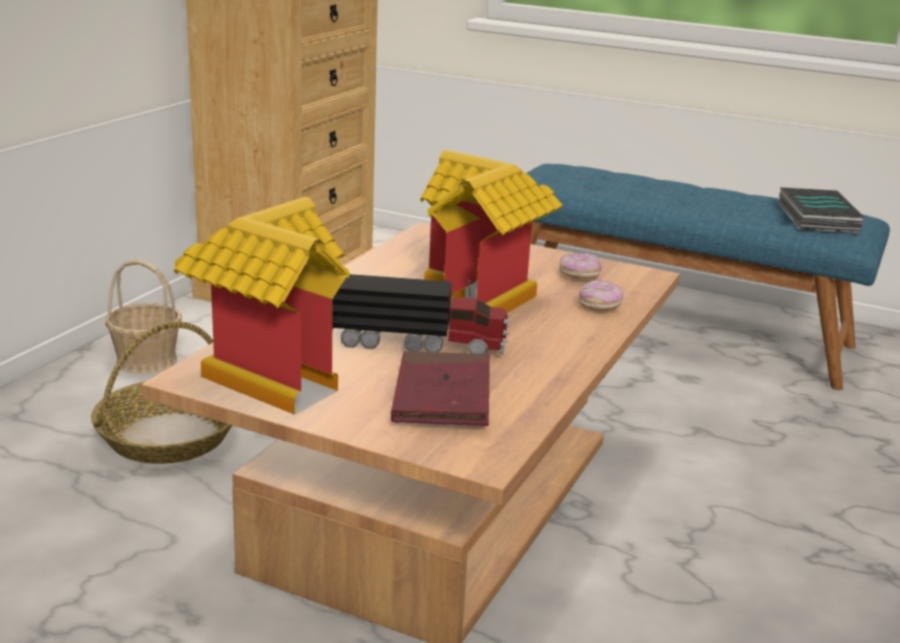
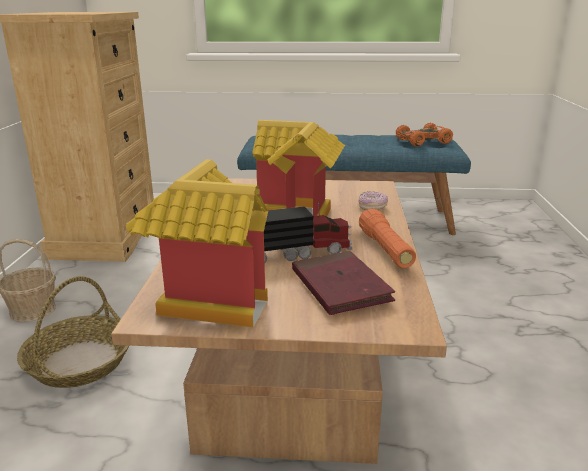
camera: 20 degrees left, 0 degrees up
donut [559,253,602,279] -> none
book [778,187,864,233] -> orange toy car [396,123,453,146]
none -> orange flashlight [359,209,416,268]

